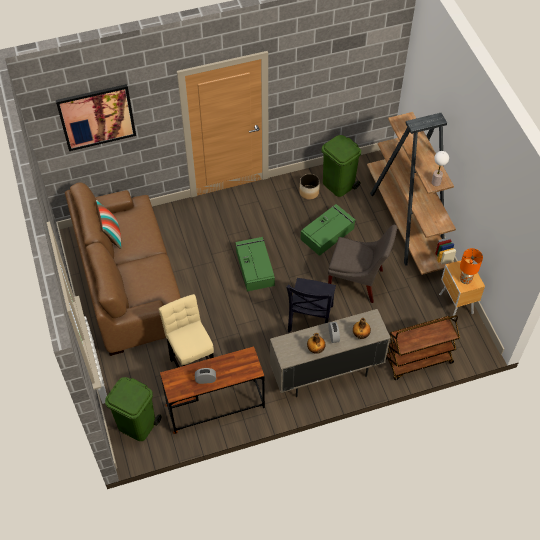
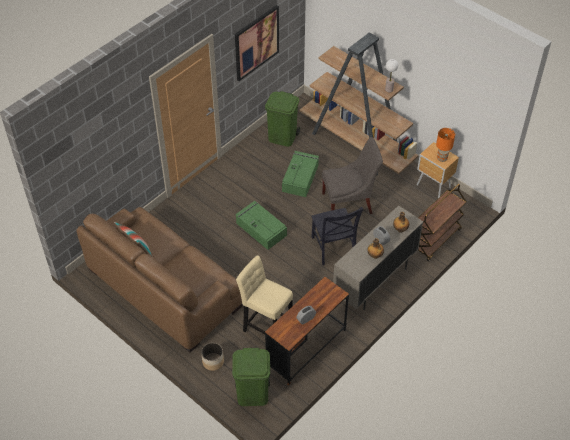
camera: 30 degrees left, 5 degrees down
picture [56,84,136,151] -> picture moved to [235,5,279,81]
planter [299,174,320,200] -> planter moved to [201,343,224,371]

